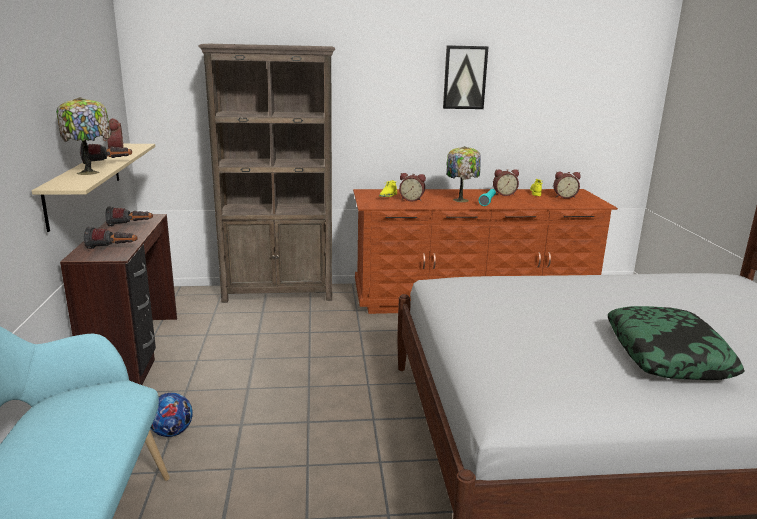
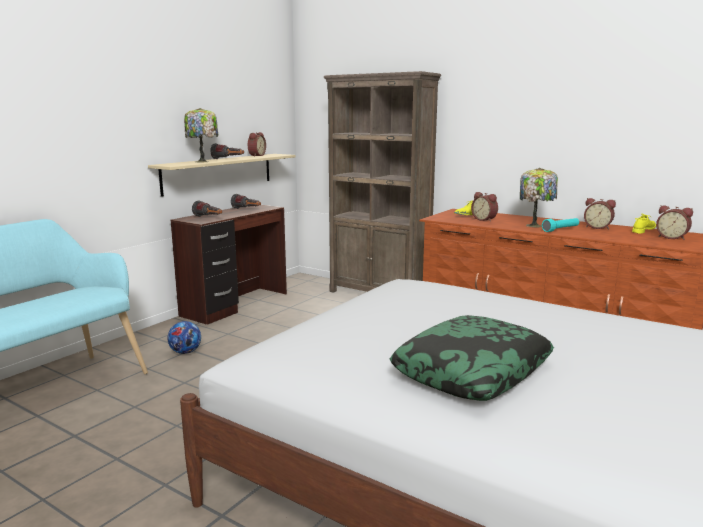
camera: 40 degrees right, 5 degrees down
picture [443,45,489,109] -> none

